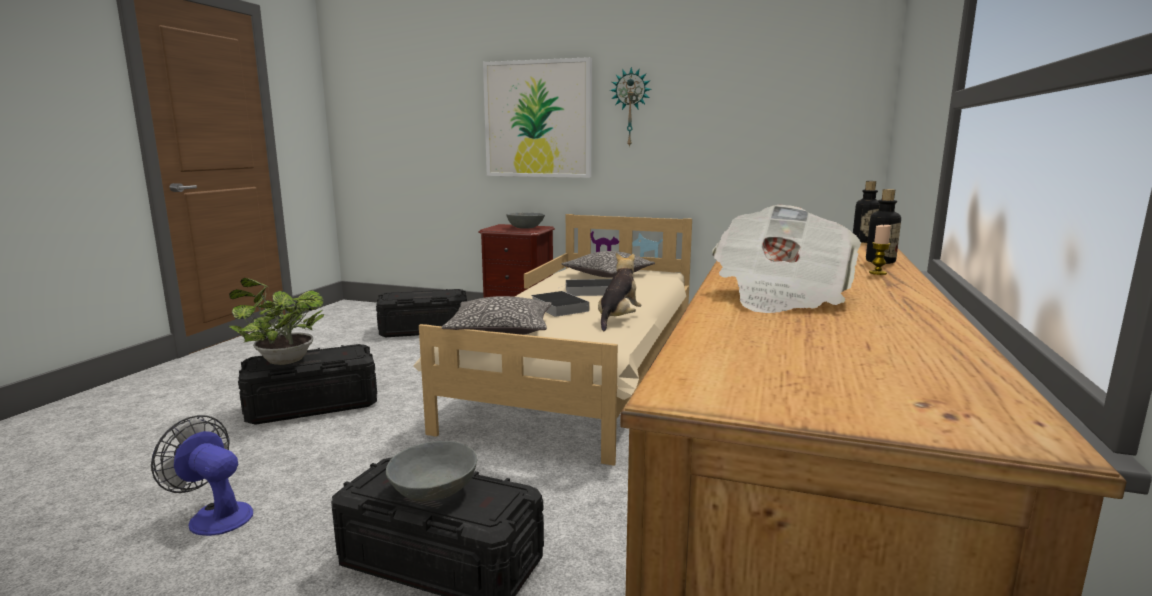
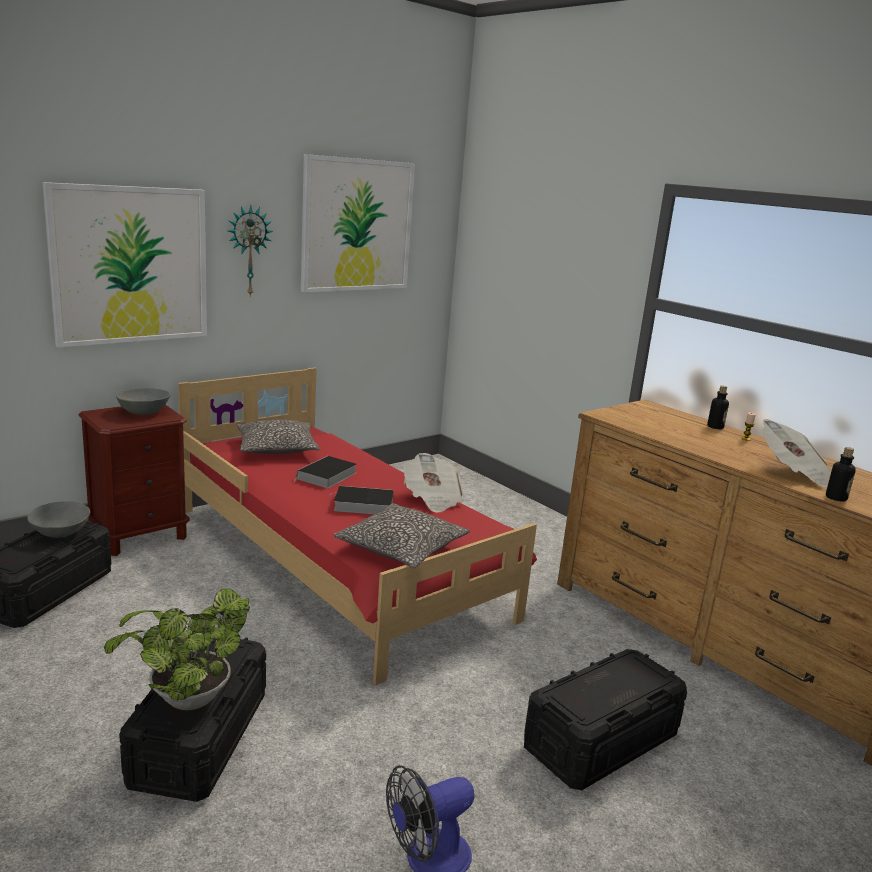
camera: 60 degrees left, 5 degrees up
grey bowl [386,441,477,502] -> grey bowl moved to [27,501,90,538]
beige bed [413,214,692,466] -> red bed [178,367,537,686]
plush toy [598,253,642,331] -> newspaper [404,453,464,513]
bottle [853,181,880,243] -> bottle moved to [826,447,856,501]
none -> picture [301,154,415,292]

